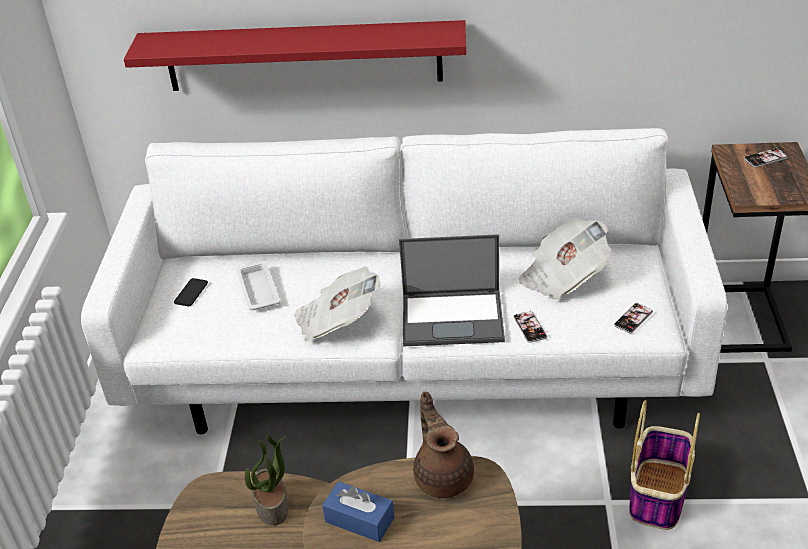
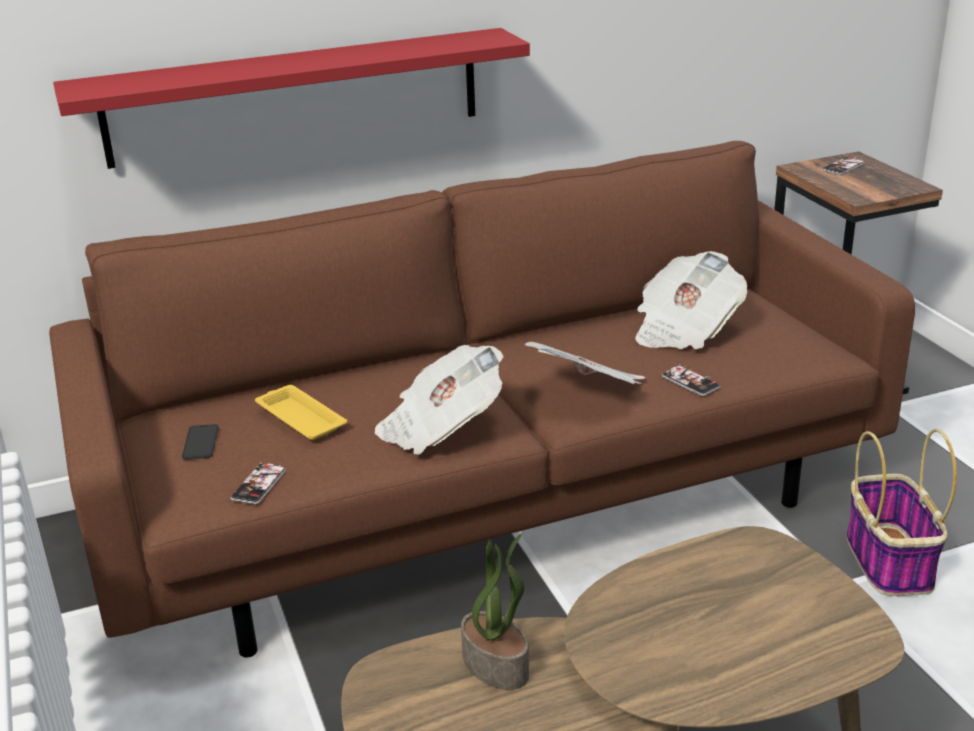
camera: 25 degrees left, 10 degrees down
white sofa [81,128,727,434] -> brown sofa [49,141,915,658]
white tray [236,261,280,310] -> yellow tray [255,385,347,440]
blue tissue box [322,481,395,542] -> none
laptop [399,234,505,346] -> newspaper [525,342,645,385]
brown teapot [413,392,474,498] -> none
phone [614,303,653,333] -> phone moved to [231,462,286,504]

